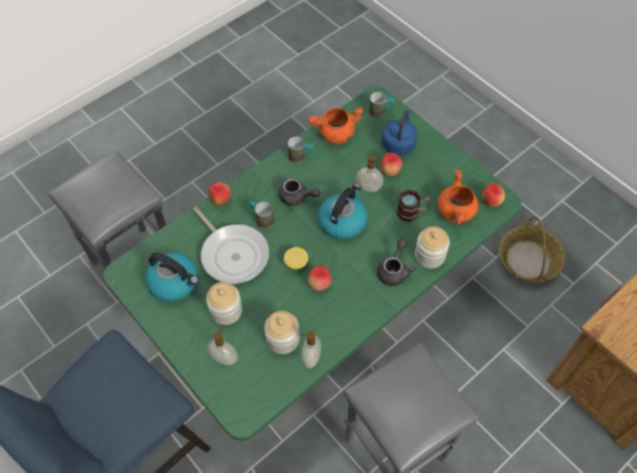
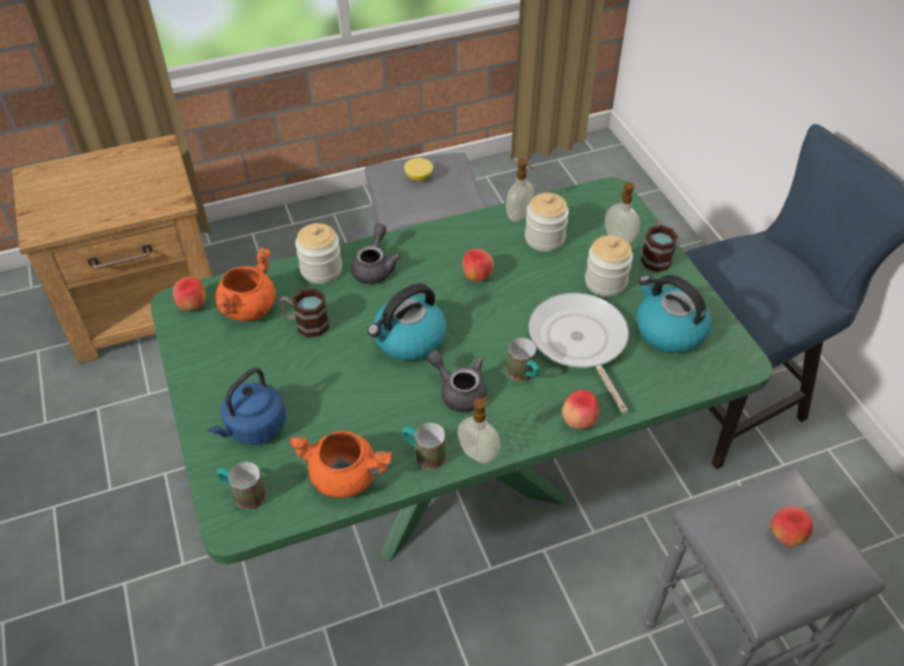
camera: 160 degrees left, 10 degrees down
lemon [284,247,308,270] -> lemon moved to [404,158,433,181]
soap dispenser [356,155,383,192] -> soap dispenser moved to [457,394,500,464]
grey teapot [377,238,416,286] -> grey teapot turned 150 degrees clockwise [351,224,401,284]
apple [381,153,402,176] -> apple moved to [770,506,813,547]
basket [499,216,565,283] -> none
none -> mug [641,220,678,272]

